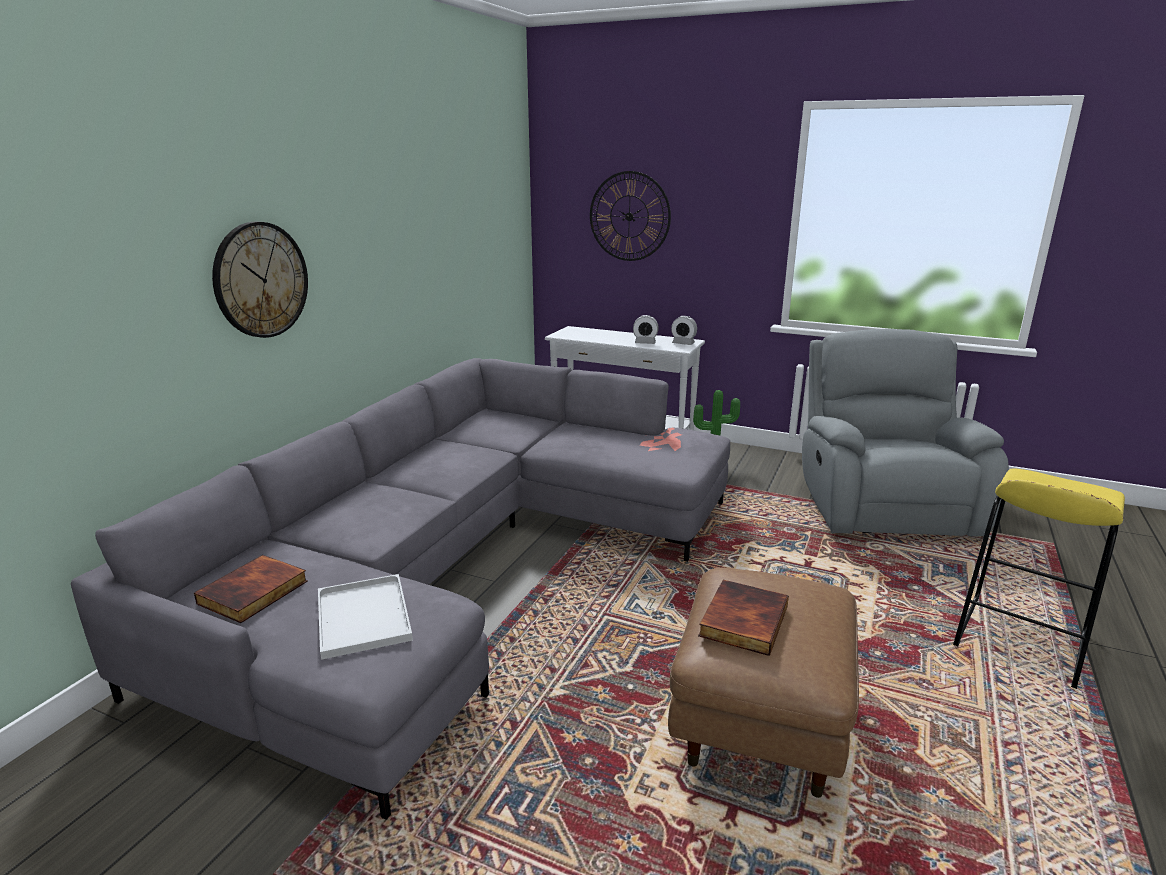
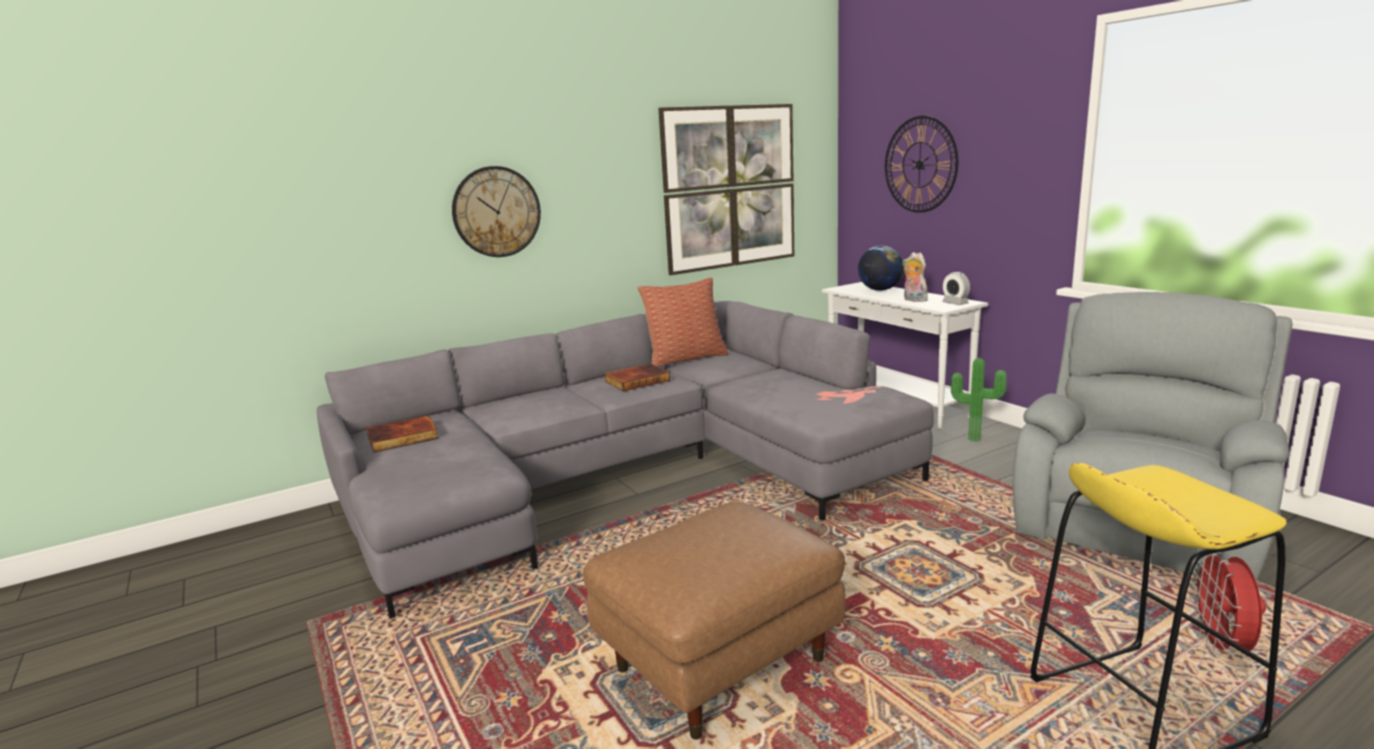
camera: 35 degrees right, 5 degrees down
white tray [318,574,413,660] -> none
alarm clock [633,315,659,344] -> plush toy [902,252,929,302]
book [698,580,789,656] -> book moved to [604,364,670,391]
none -> pillow [637,277,728,367]
none -> picture [658,104,794,275]
none -> globe [858,245,904,291]
none -> red fan [1189,552,1266,656]

